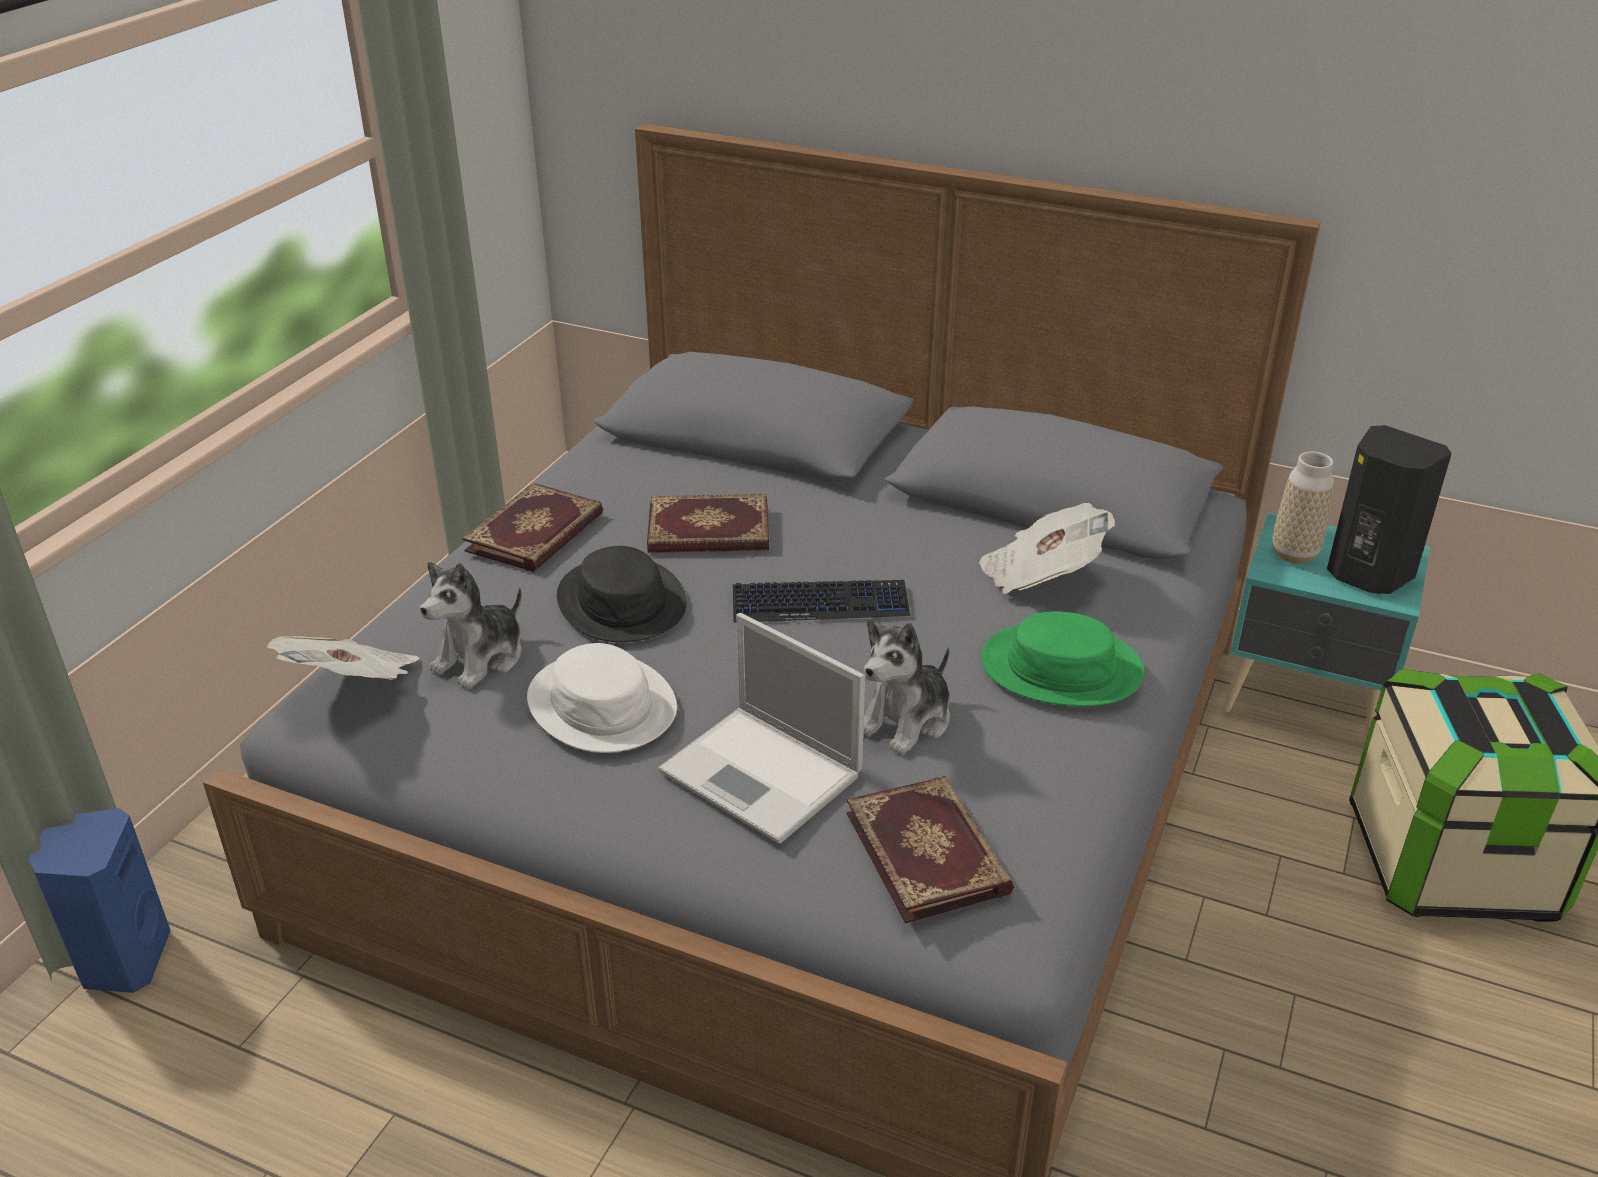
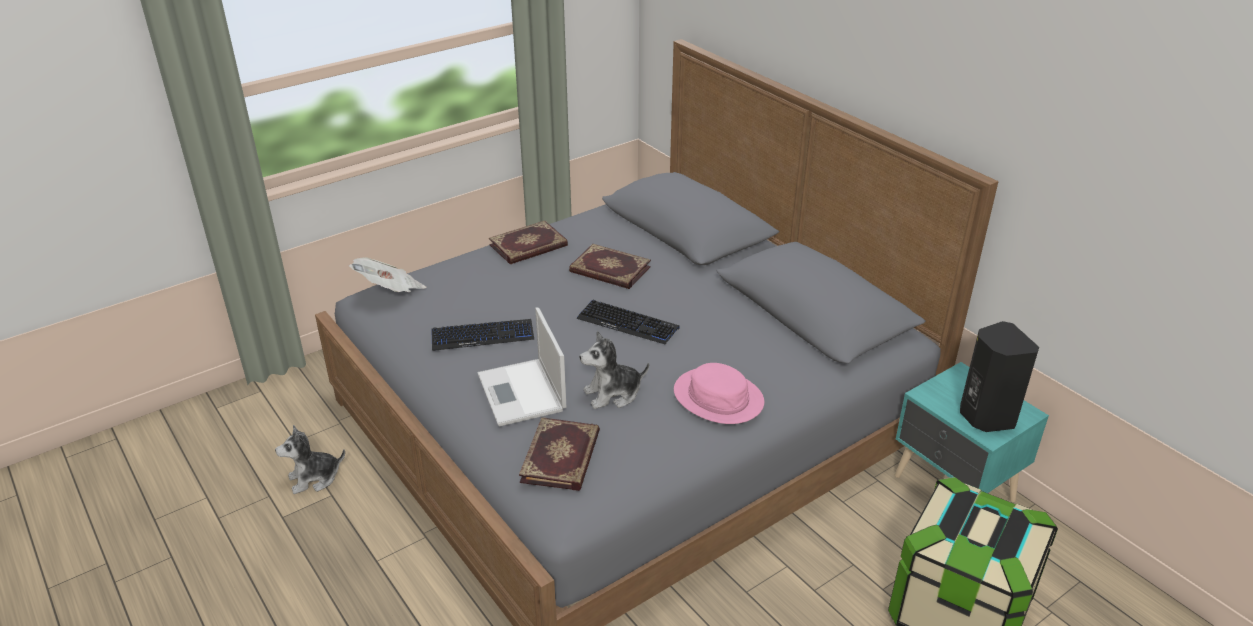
camera: 30 degrees right, 0 degrees up
blue speaker [28,808,171,993] -> none
plush toy [420,562,522,689] -> plush toy moved to [275,425,345,494]
white hat [527,643,677,753] -> keyboard [431,319,534,351]
black hat [557,546,687,642] -> none
newspaper [979,503,1115,594] -> none
green hat [982,611,1144,706] -> pink hat [674,363,764,424]
vase [1272,451,1334,563] -> none

